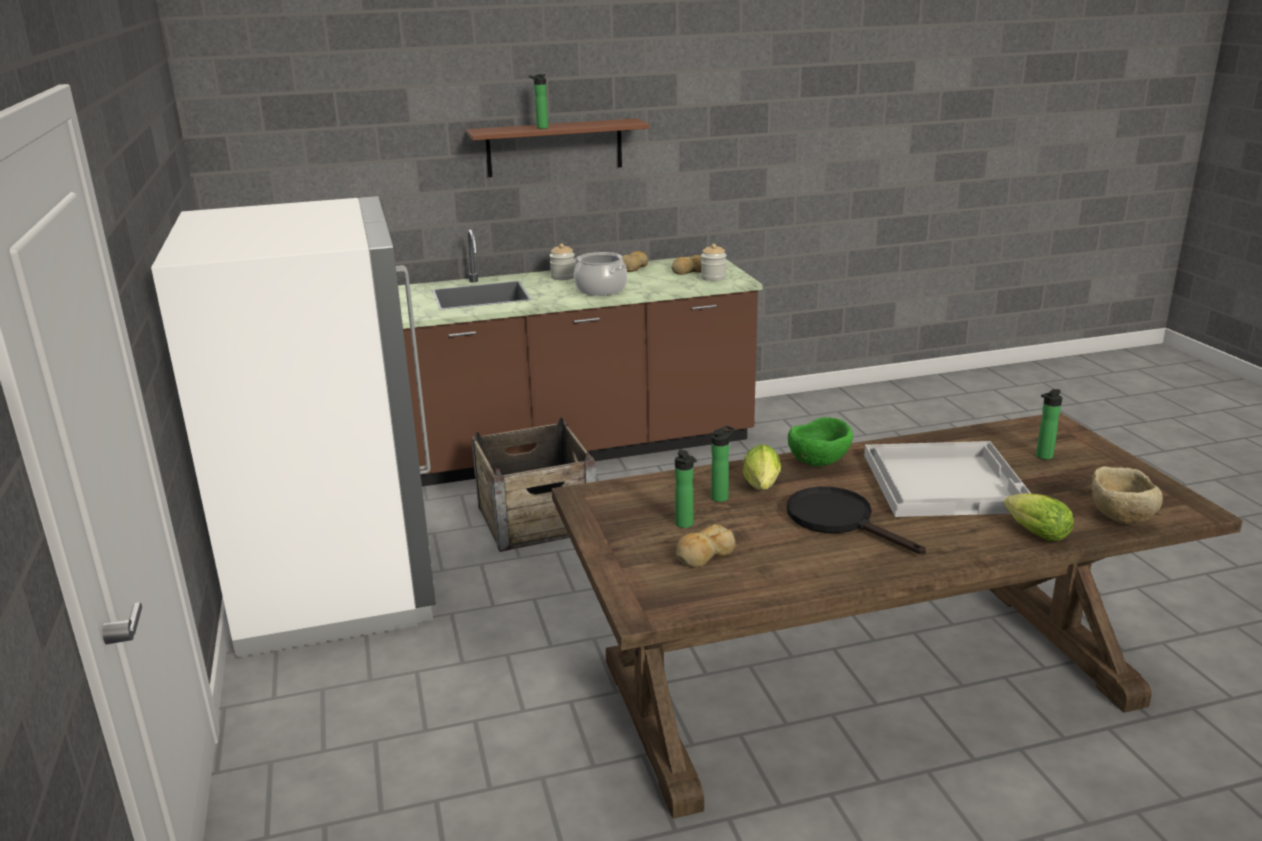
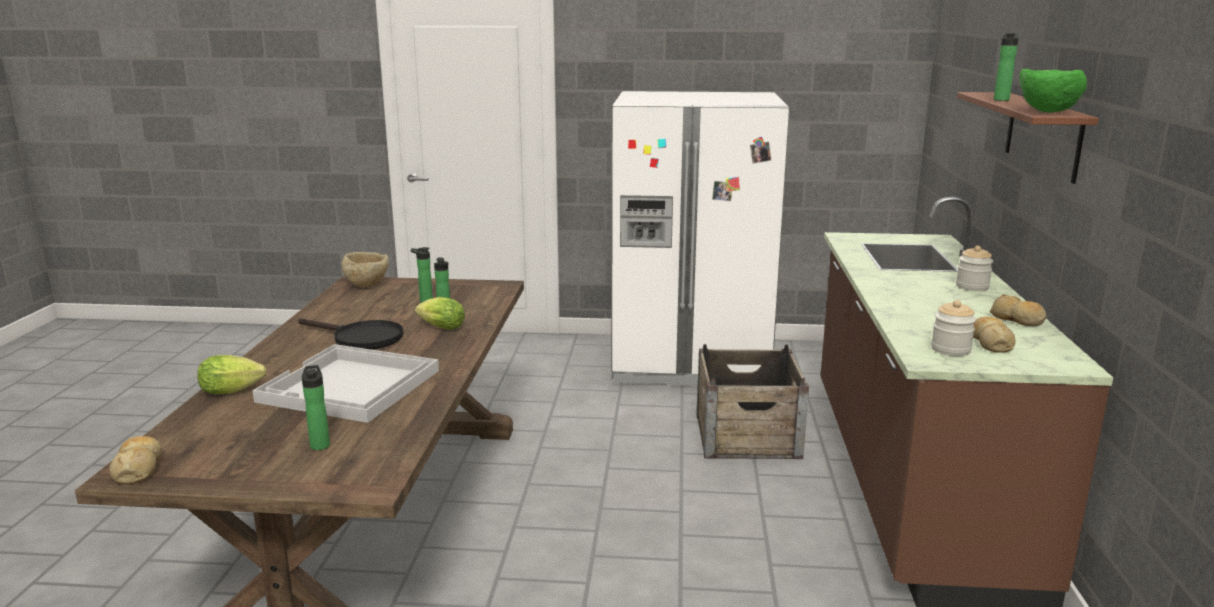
camera: 110 degrees right, 5 degrees down
cooking pot [574,252,628,296] -> none
bread [676,524,736,568] -> bread moved to [109,436,162,484]
black frying pan [787,487,926,554] -> black frying pan turned 45 degrees clockwise [298,319,404,349]
green bowl [788,417,853,466] -> green bowl moved to [1019,69,1087,112]
beige bowl [1092,466,1163,524] -> beige bowl moved to [342,252,389,287]

